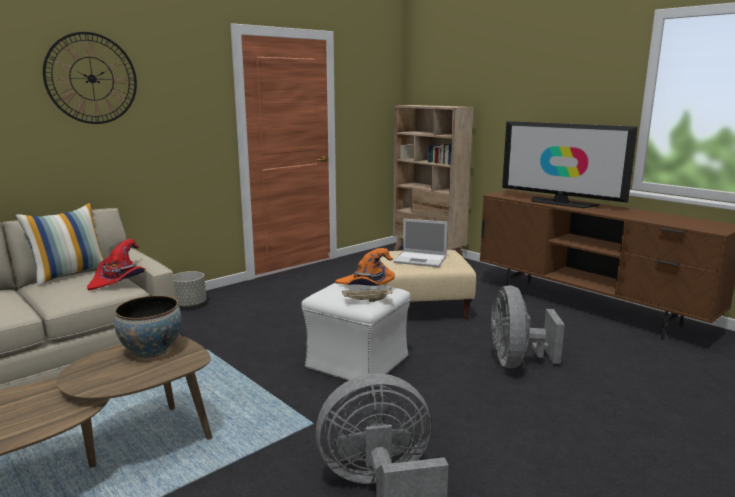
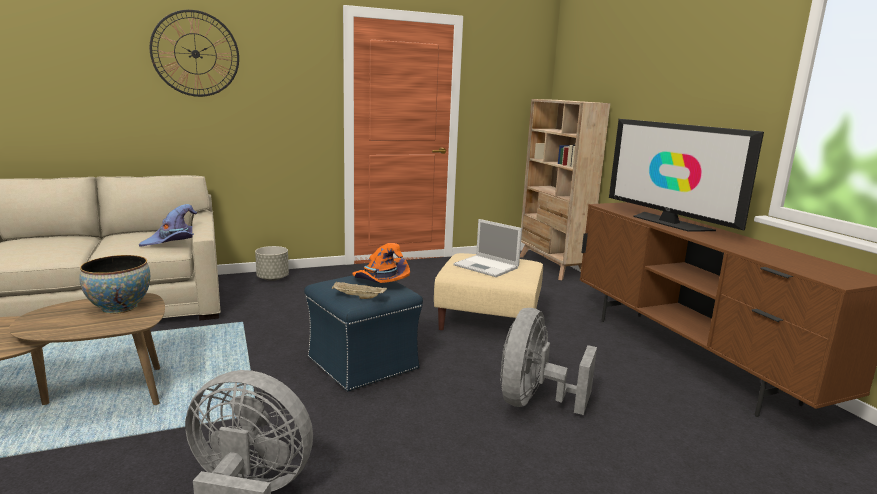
camera: 20 degrees right, 0 degrees up
pillow [16,203,104,286] -> none
red hat [87,239,145,290] -> purple hat [139,204,197,247]
white ottoman [301,283,411,388] -> blue ottoman [304,275,423,392]

